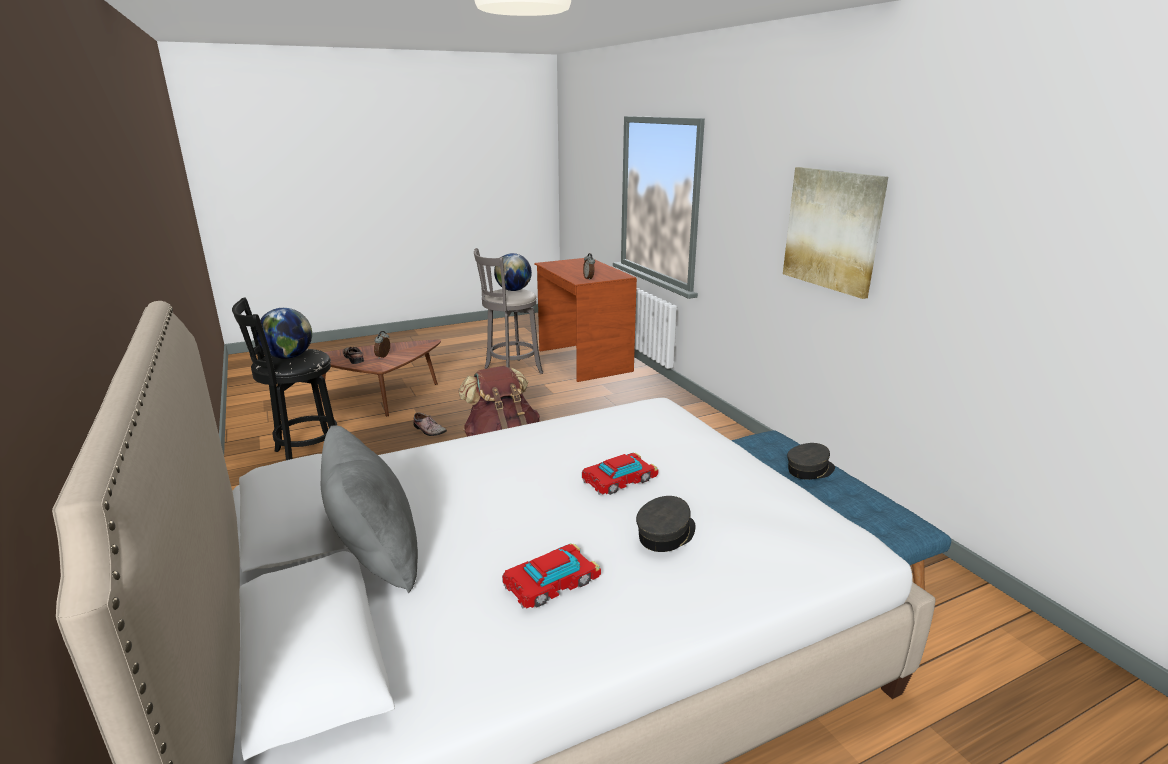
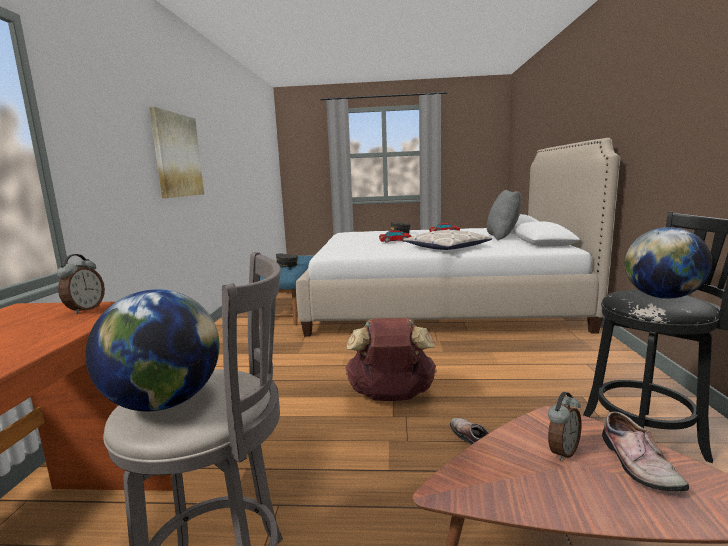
camera: 150 degrees left, 10 degrees down
none -> pillow [403,229,492,250]

